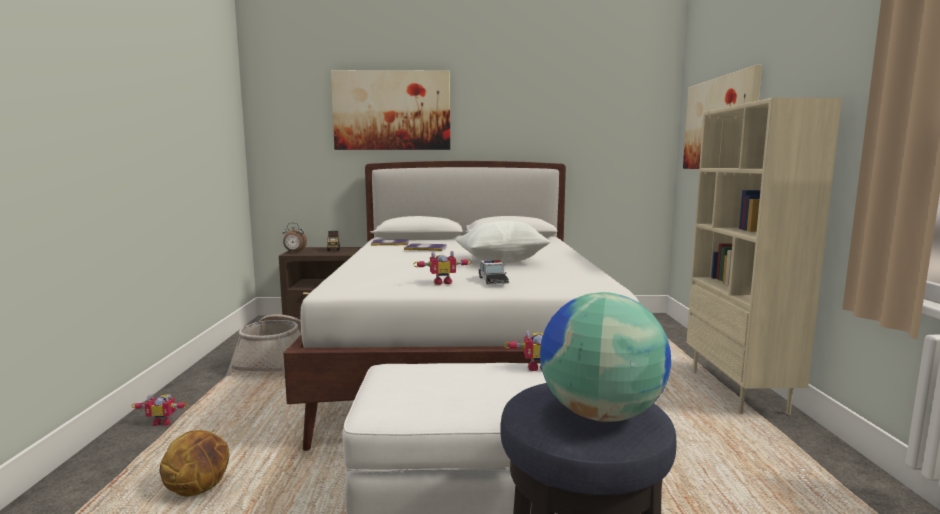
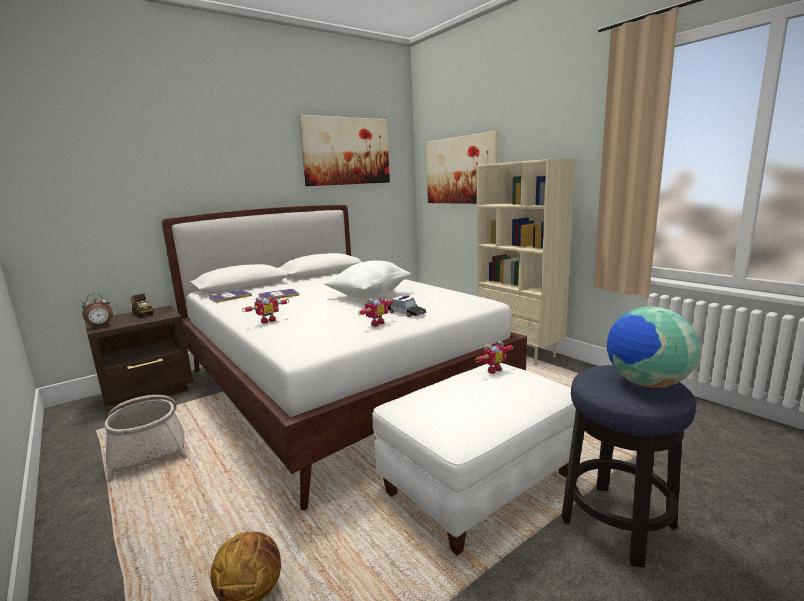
camera: 35 degrees left, 5 degrees up
toy robot [132,394,189,426] -> toy robot moved to [242,294,290,324]
picture [331,70,450,150] -> picture moved to [299,115,390,186]

